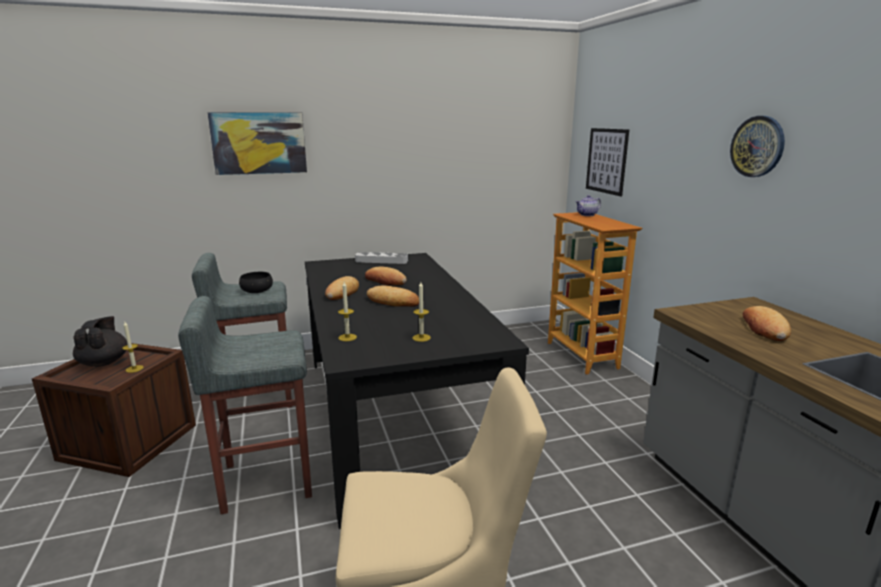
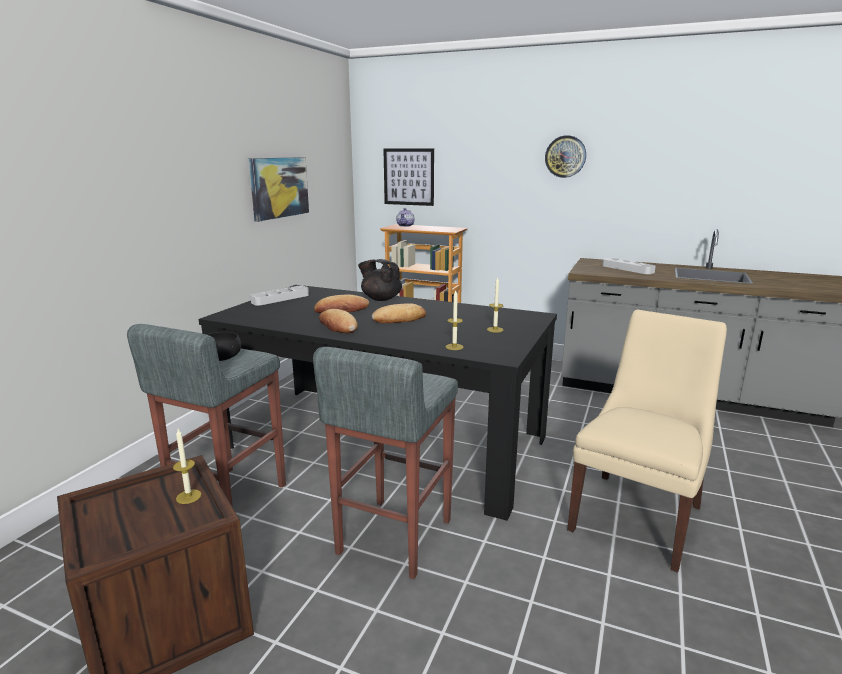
camera: 50 degrees left, 0 degrees up
black teapot [73,316,128,367] -> black teapot moved to [358,259,402,301]
picture [207,112,307,175] -> picture moved to [249,157,309,222]
bread [743,306,791,341] -> grey tray [602,258,656,274]

